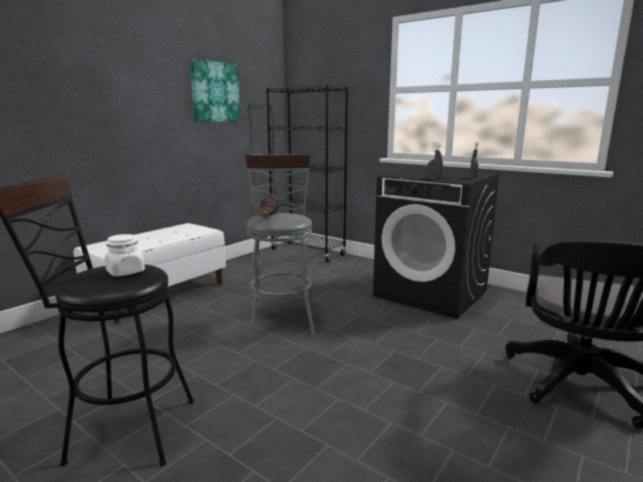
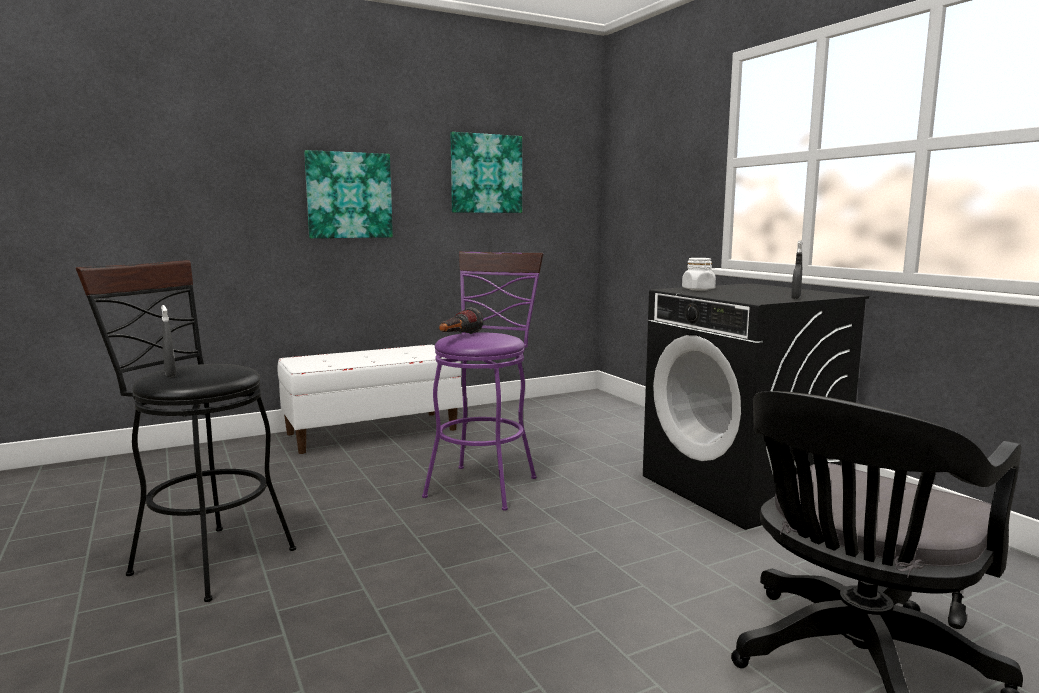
camera: 25 degrees right, 5 degrees down
white jar [105,234,145,276] -> white jar moved to [682,258,716,291]
grey stool [245,154,315,339] -> purple stool [422,251,544,511]
black bookcase [266,85,348,262] -> none
grey spray bottle [427,143,443,180] -> grey spray bottle moved to [161,305,176,377]
none -> picture [304,150,393,238]

